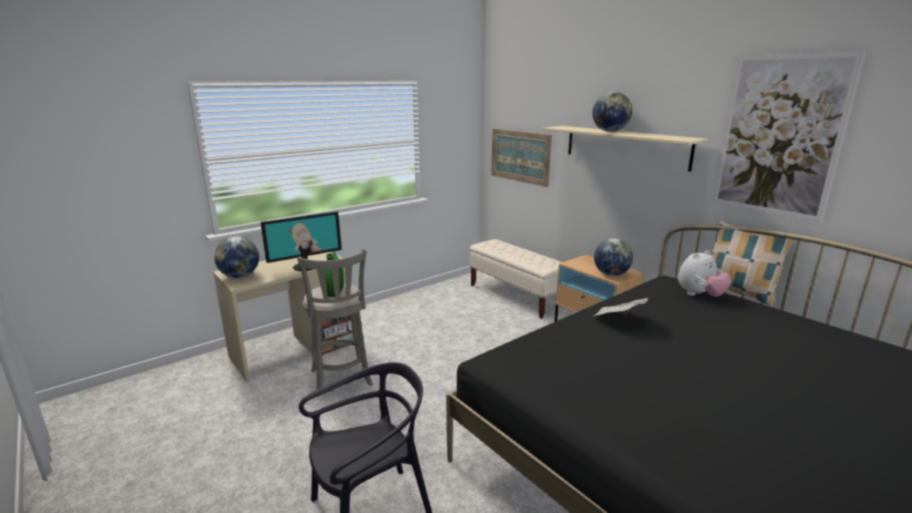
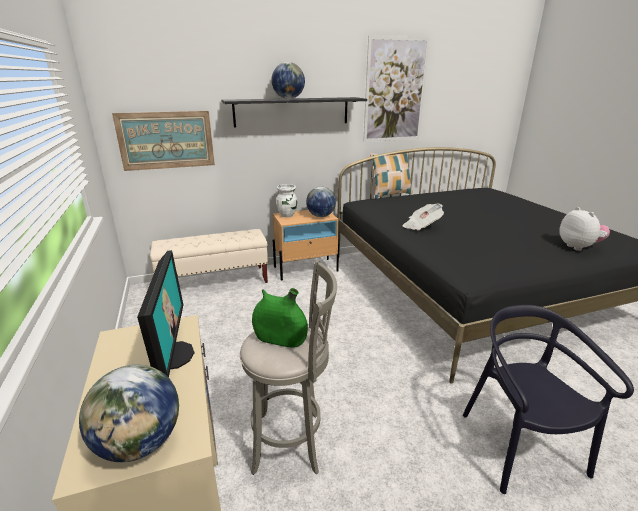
camera: 70 degrees left, 5 degrees up
beige shelf [542,126,709,172] -> black shelf [221,97,367,127]
plush toy [678,250,731,297] -> plush toy moved to [559,207,610,251]
none -> white vase [276,184,297,217]

